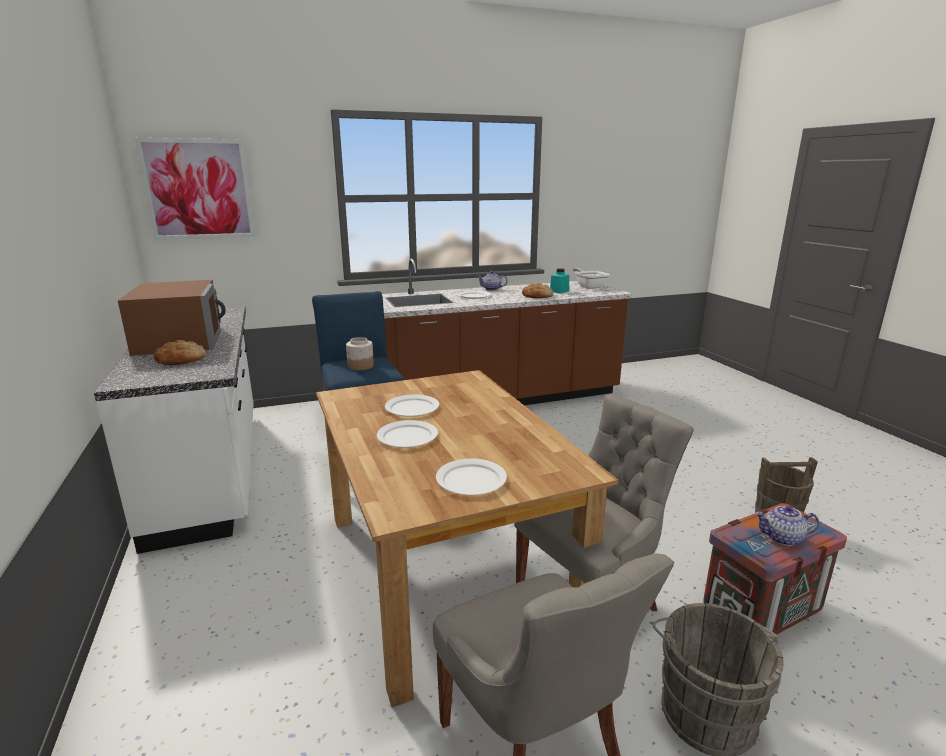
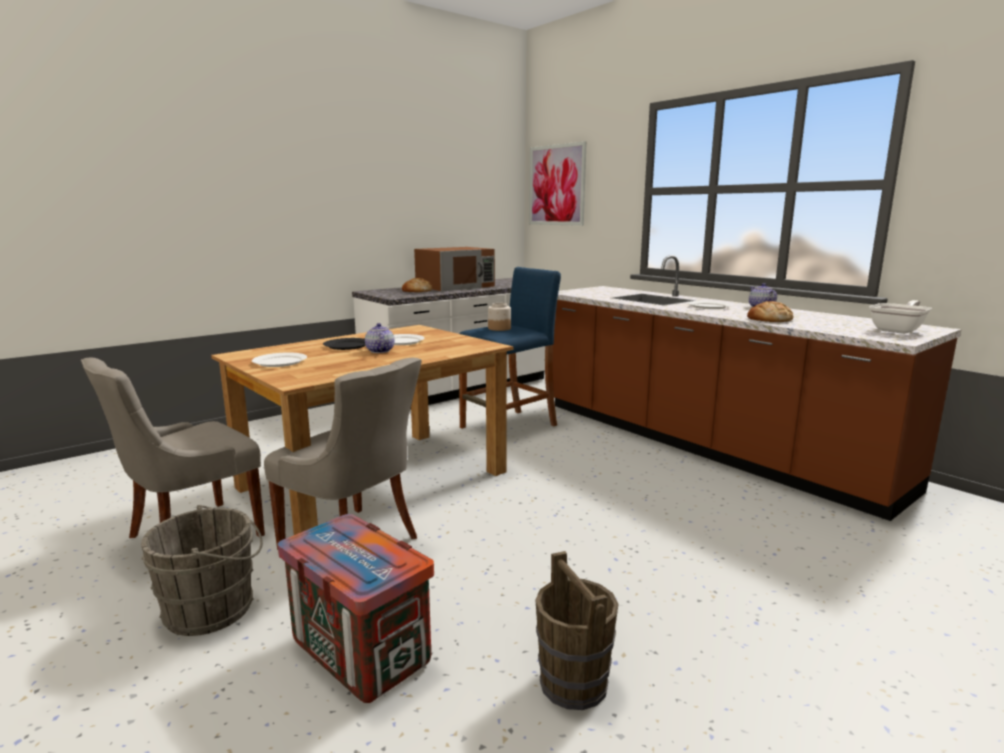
camera: 70 degrees right, 5 degrees down
white plate [377,420,438,448] -> black plate [323,338,366,350]
turquoise jar [550,268,569,294] -> none
teapot [755,505,819,546] -> teapot moved to [365,323,394,353]

